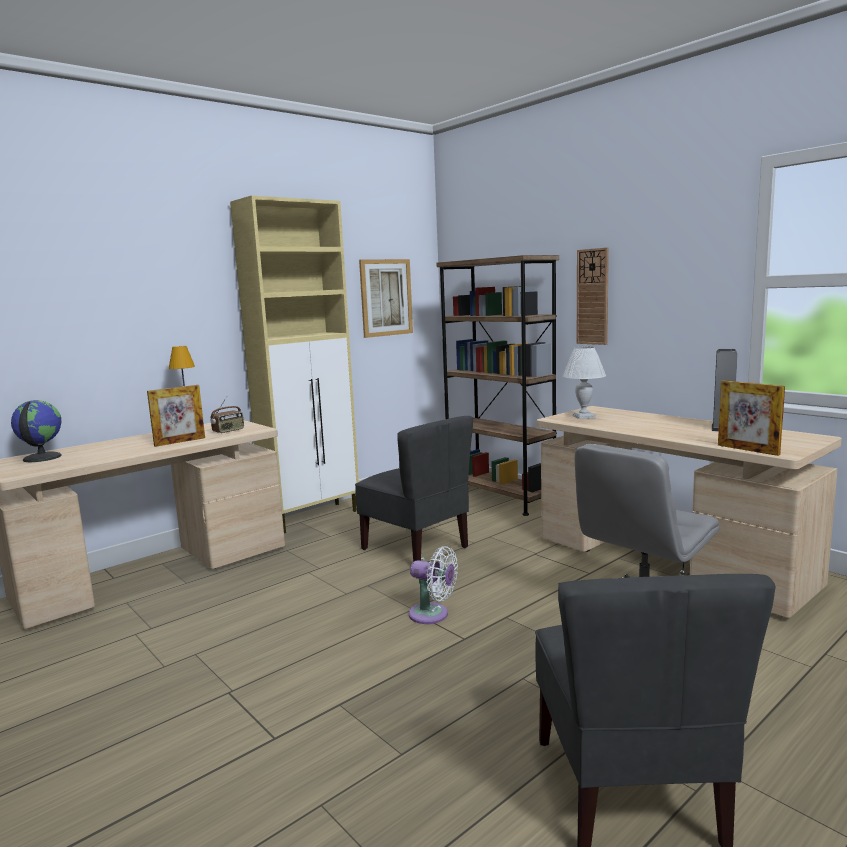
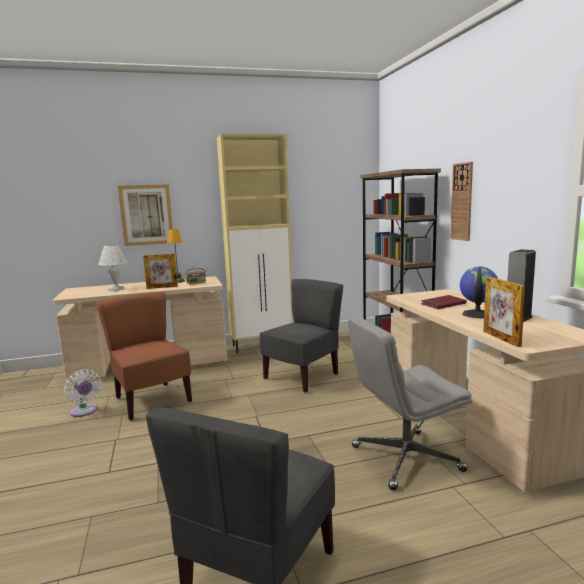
camera: 25 degrees right, 0 degrees up
globe [11,400,62,462] -> globe moved to [459,266,498,318]
grey chair [355,416,473,562] -> grey chair turned 120 degrees counterclockwise [260,279,343,393]
picture [359,259,413,338] -> picture moved to [118,184,173,246]
white fan [409,546,458,624] -> white fan moved to [64,369,102,417]
white table lamp [562,347,606,419] -> white table lamp moved to [98,245,127,291]
none -> brown chair [96,292,192,420]
none -> red book [421,295,467,309]

